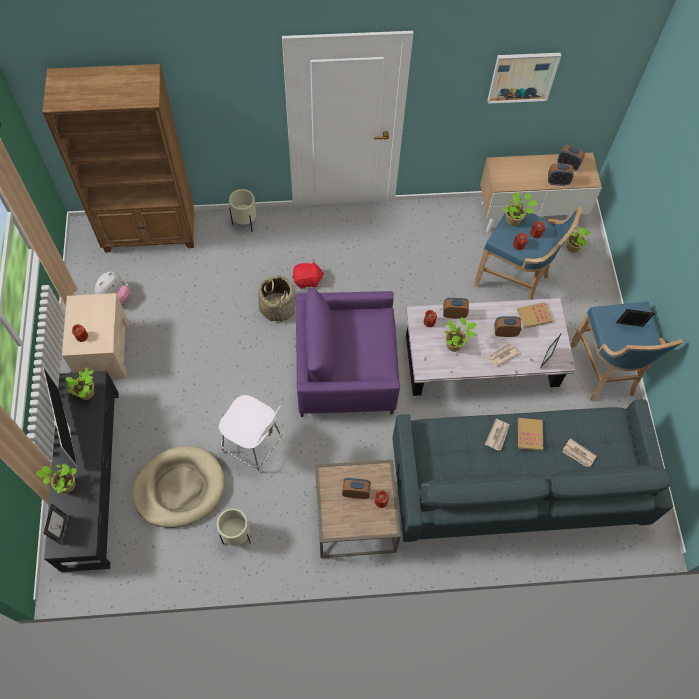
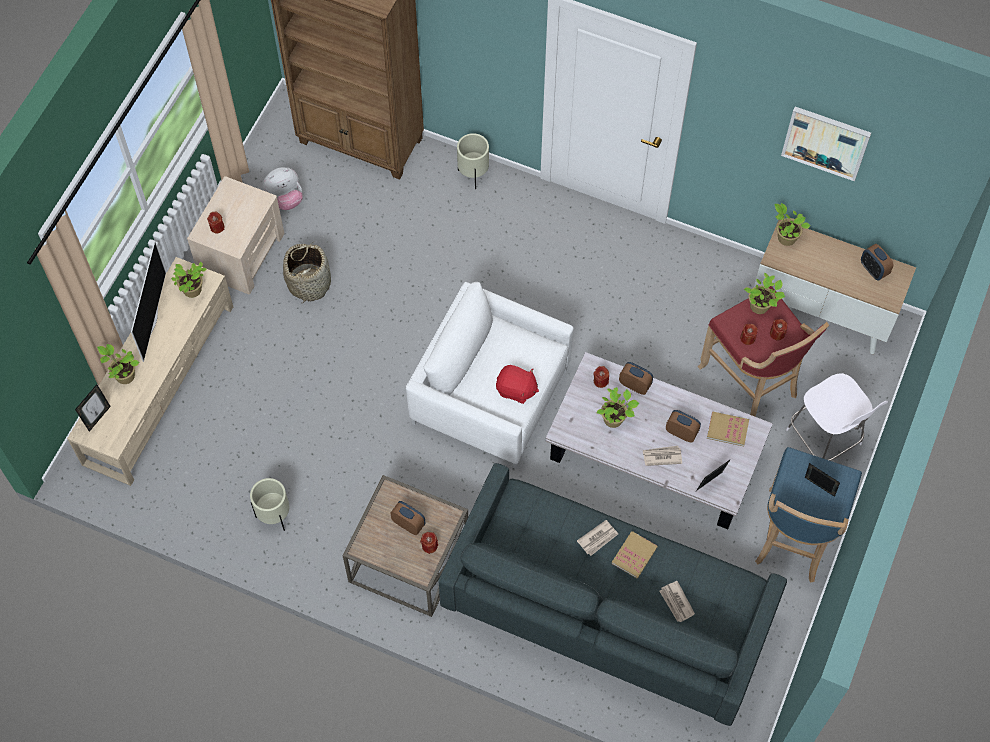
camera: 30 degrees right, 0 degrees up
black tv stand [44,371,119,572] -> beige tv stand [67,257,233,486]
beige dog bed [132,446,225,528] -> none
white stool [219,395,283,474] -> white stool moved to [786,373,888,461]
basket [258,275,296,323] -> basket moved to [283,241,331,303]
red plush toy [292,261,324,289] -> red plush toy moved to [496,365,539,404]
purple armchair [296,288,400,417] -> white armchair [406,282,574,469]
blue stool [473,206,582,300] -> red stool [698,286,829,416]
alarm clock [548,163,574,186] -> none
potted plant [567,227,591,253] -> potted plant moved to [774,203,811,246]

